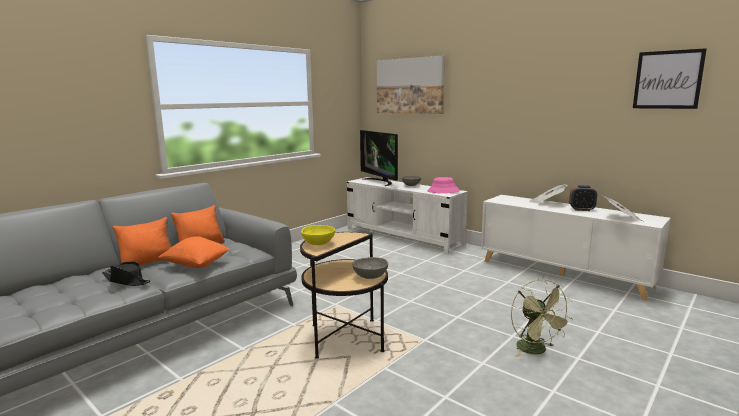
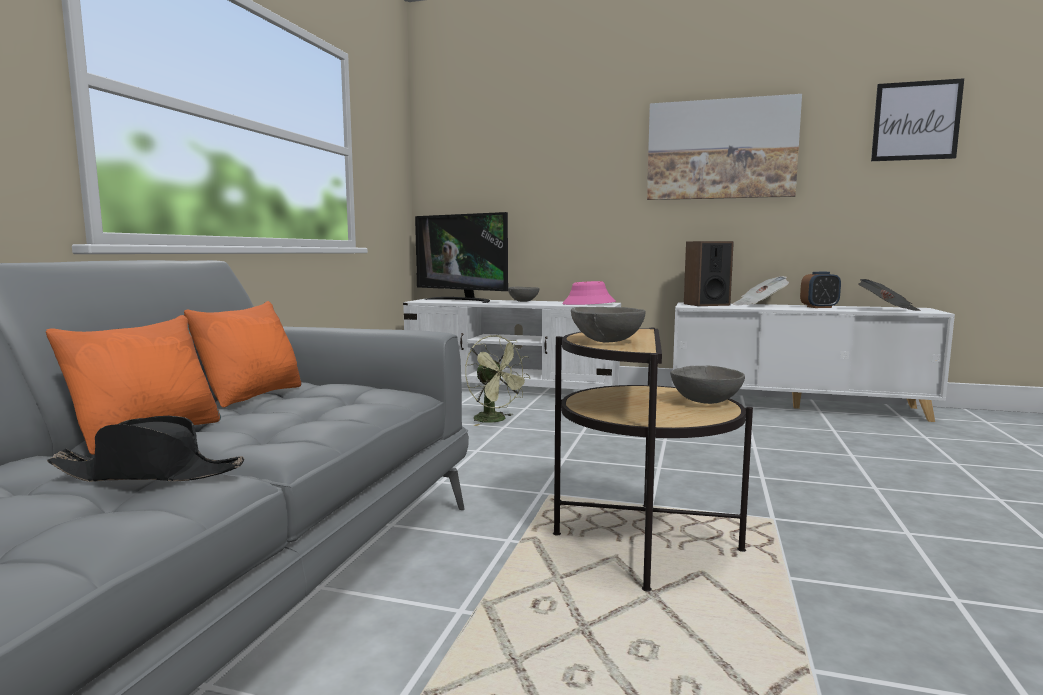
camera: 25 degrees left, 5 degrees down
orange pillow [158,236,229,268] -> none
yellow bowl [301,225,335,245] -> grey bowl [571,307,646,343]
picture [377,56,445,114] -> picture moved to [647,94,802,200]
green fan [511,279,573,357] -> green fan moved to [465,335,530,426]
none -> speaker [684,241,734,306]

